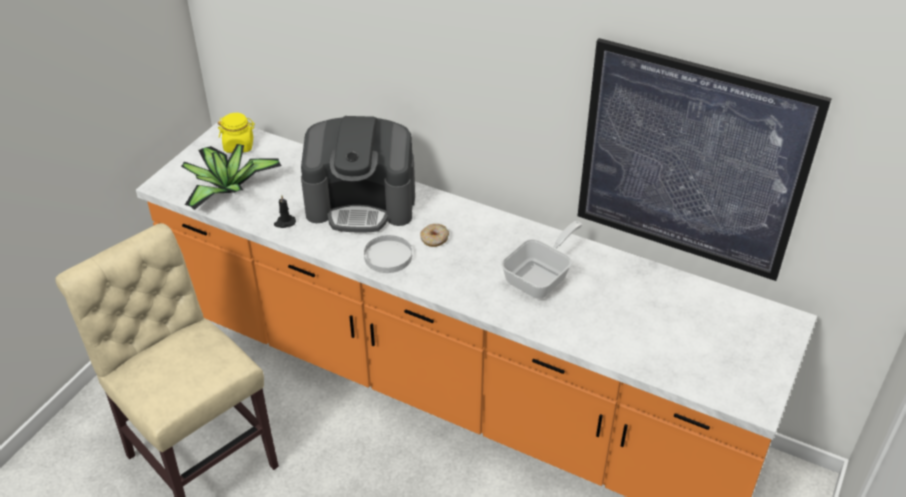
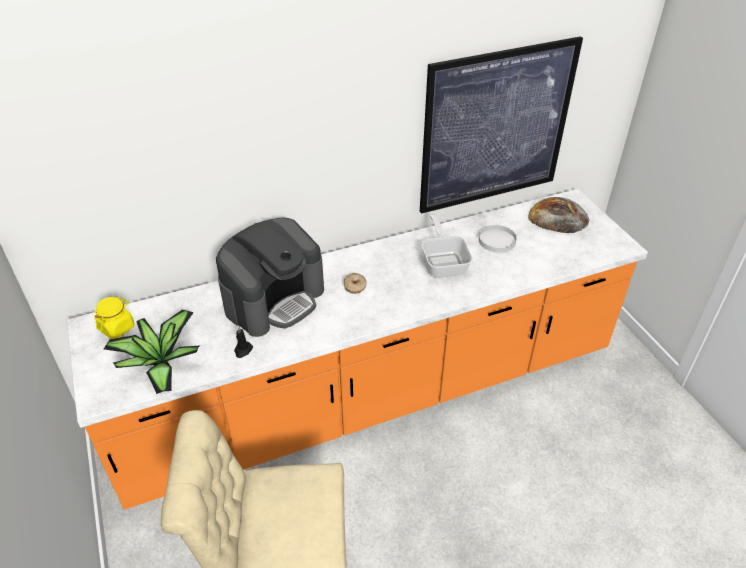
camera: 50 degrees left, 0 degrees up
white plate [364,235,412,273] -> white plate moved to [479,225,517,253]
none -> bread [528,197,590,233]

